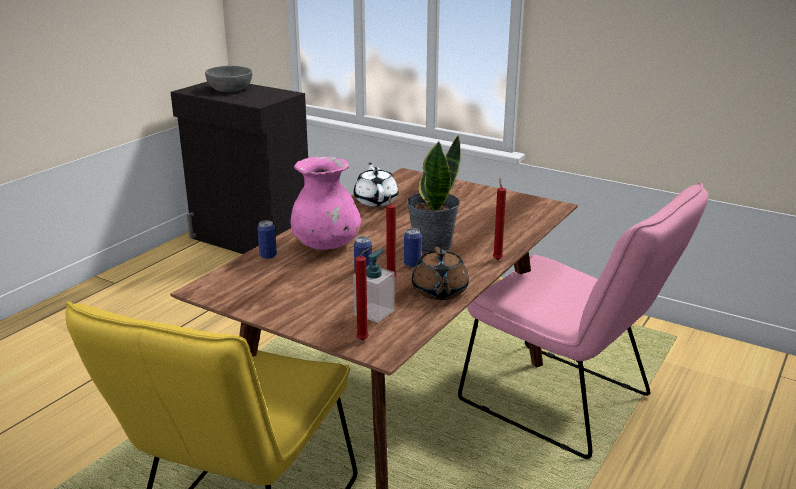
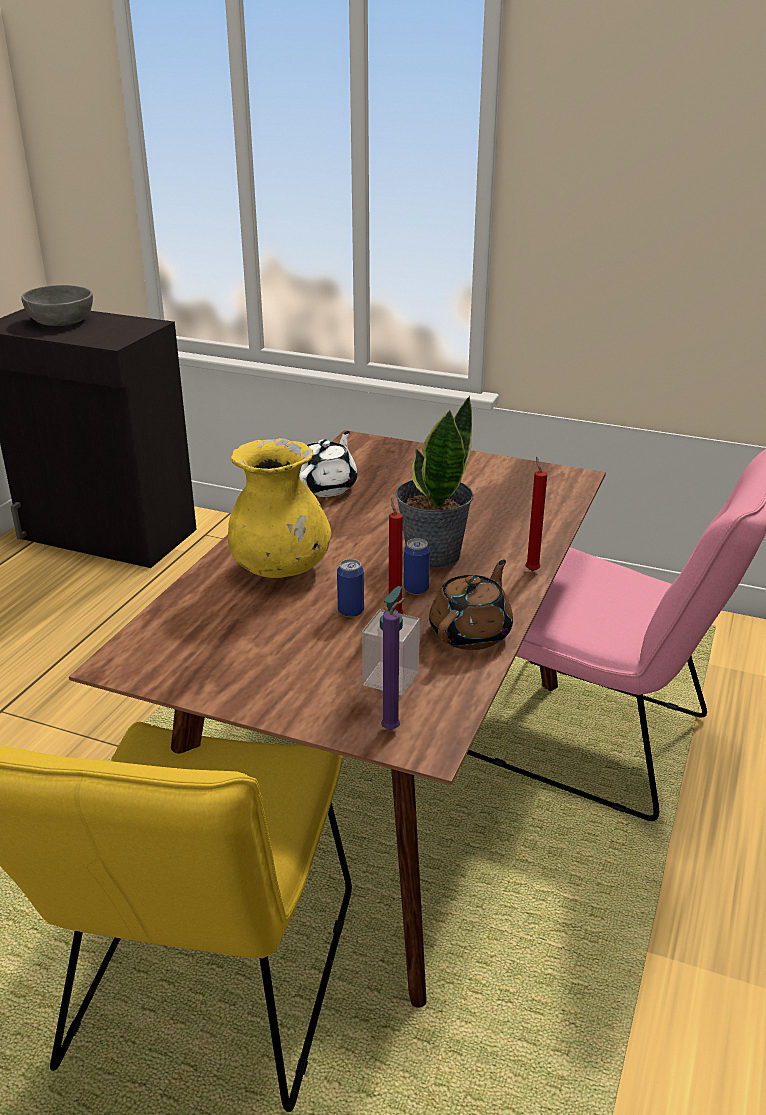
camera: 10 degrees left, 5 degrees up
can [257,221,277,259] -> none
pink vase [290,157,361,250] -> yellow vase [228,438,331,578]
white teapot [354,163,398,206] -> white teapot turned 45 degrees clockwise [299,431,357,497]
red candle [355,247,372,341] -> purple candle [381,597,407,730]
brown teapot [412,247,469,300] -> brown teapot turned 135 degrees counterclockwise [429,560,513,650]

